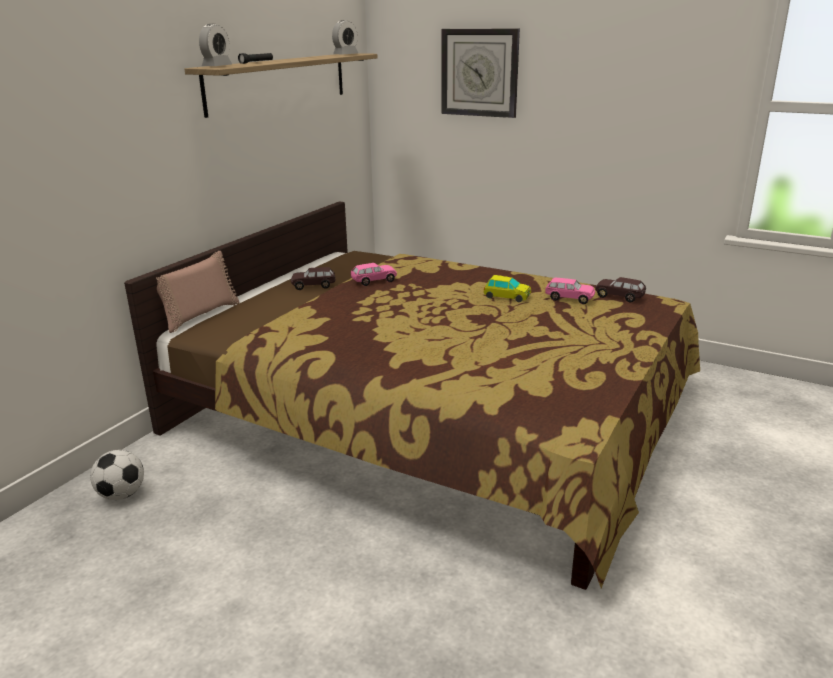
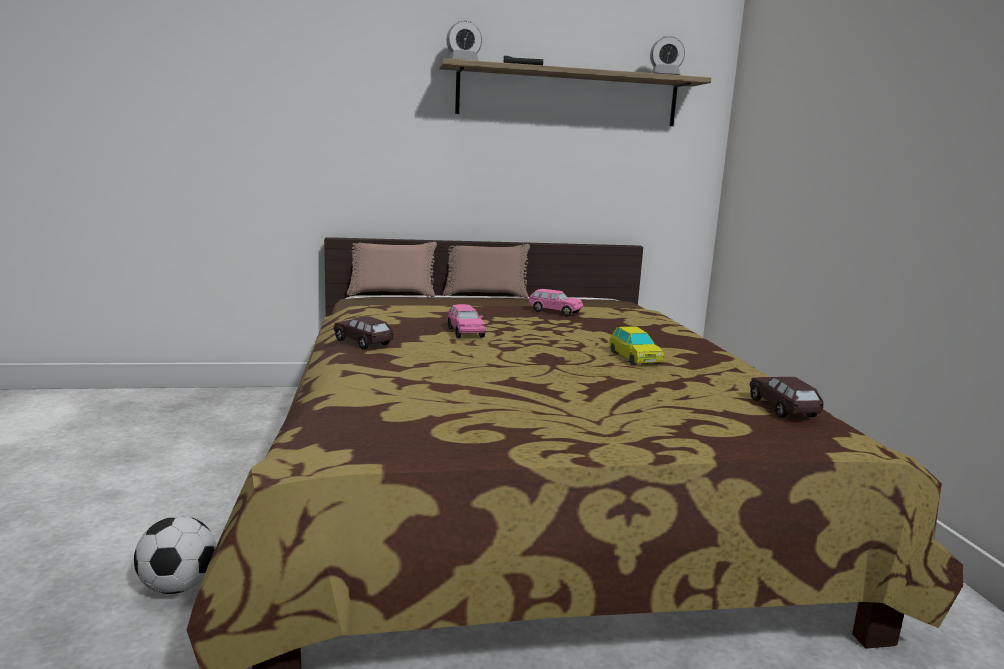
camera: 50 degrees right, 10 degrees down
football [90,450,144,500] -> football moved to [134,516,216,594]
brown toy car [291,267,336,290] -> brown toy car moved to [334,316,393,350]
wall clock [442,29,520,118] -> none
pink toy car [545,278,595,304] -> pink toy car moved to [448,304,486,338]
none -> beige pillow [443,244,530,298]

